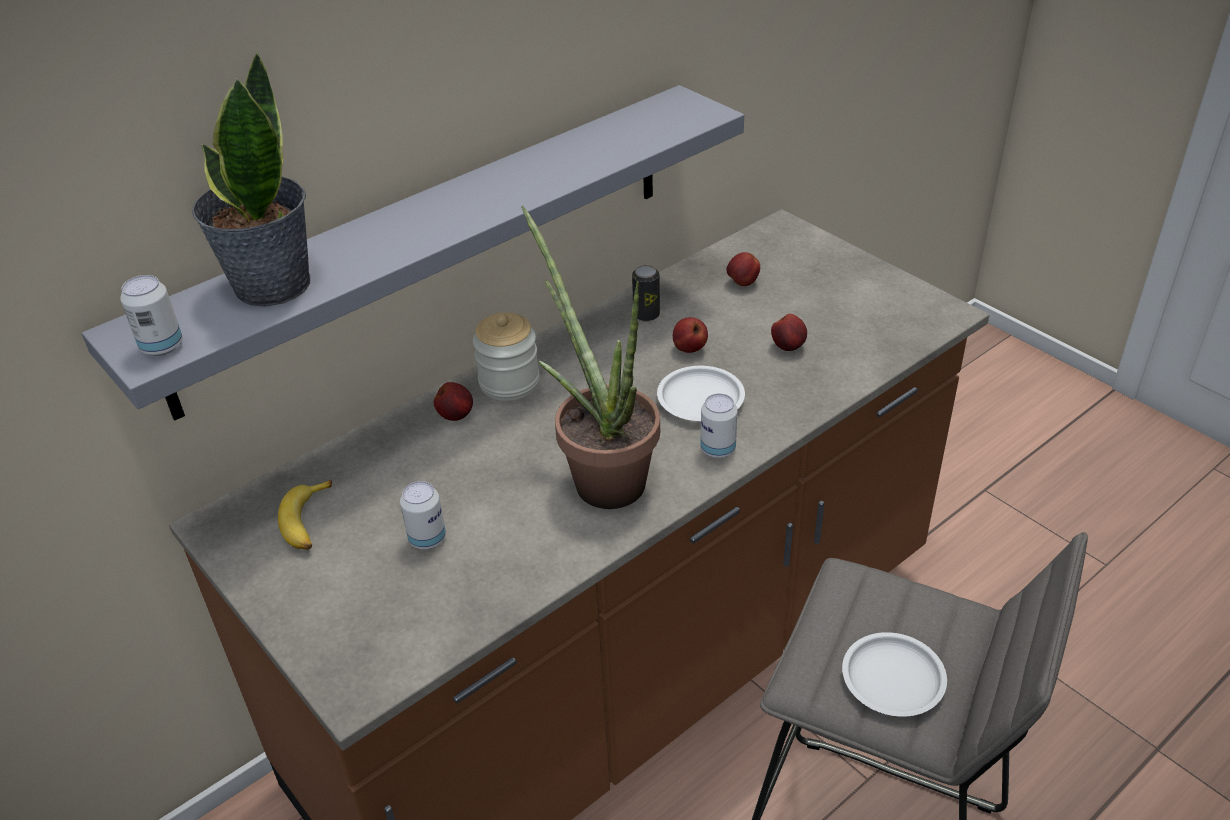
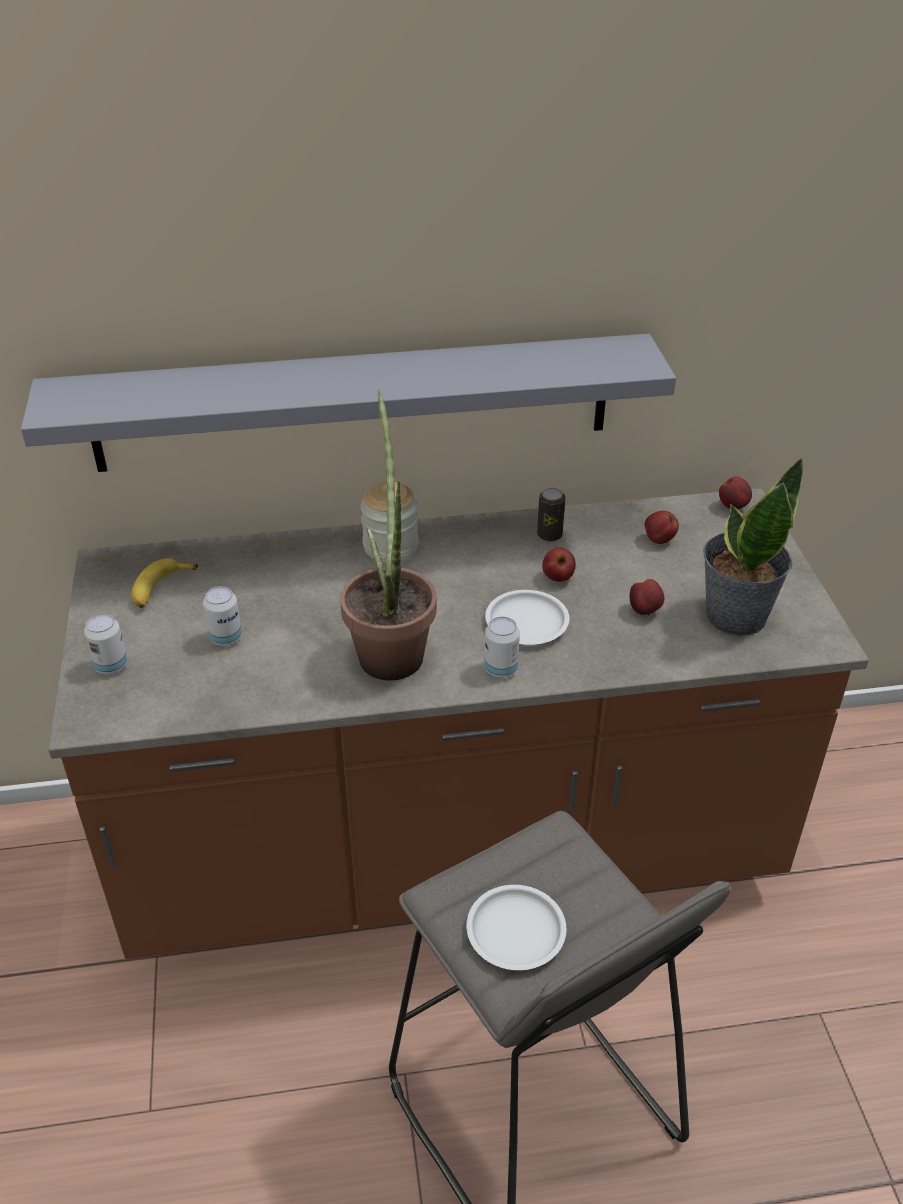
camera: 30 degrees right, 0 degrees up
can [120,275,183,356] -> can moved to [84,613,128,674]
potted plant [192,51,310,307] -> potted plant moved to [703,457,803,636]
apple [434,382,473,421] -> apple moved to [719,476,752,509]

